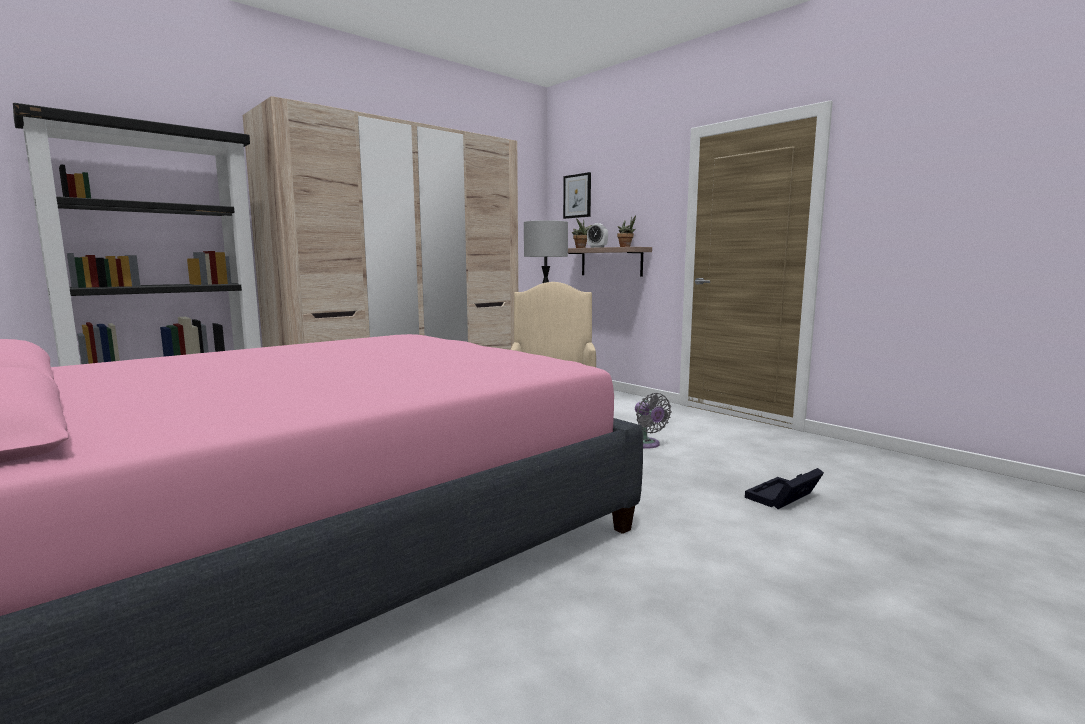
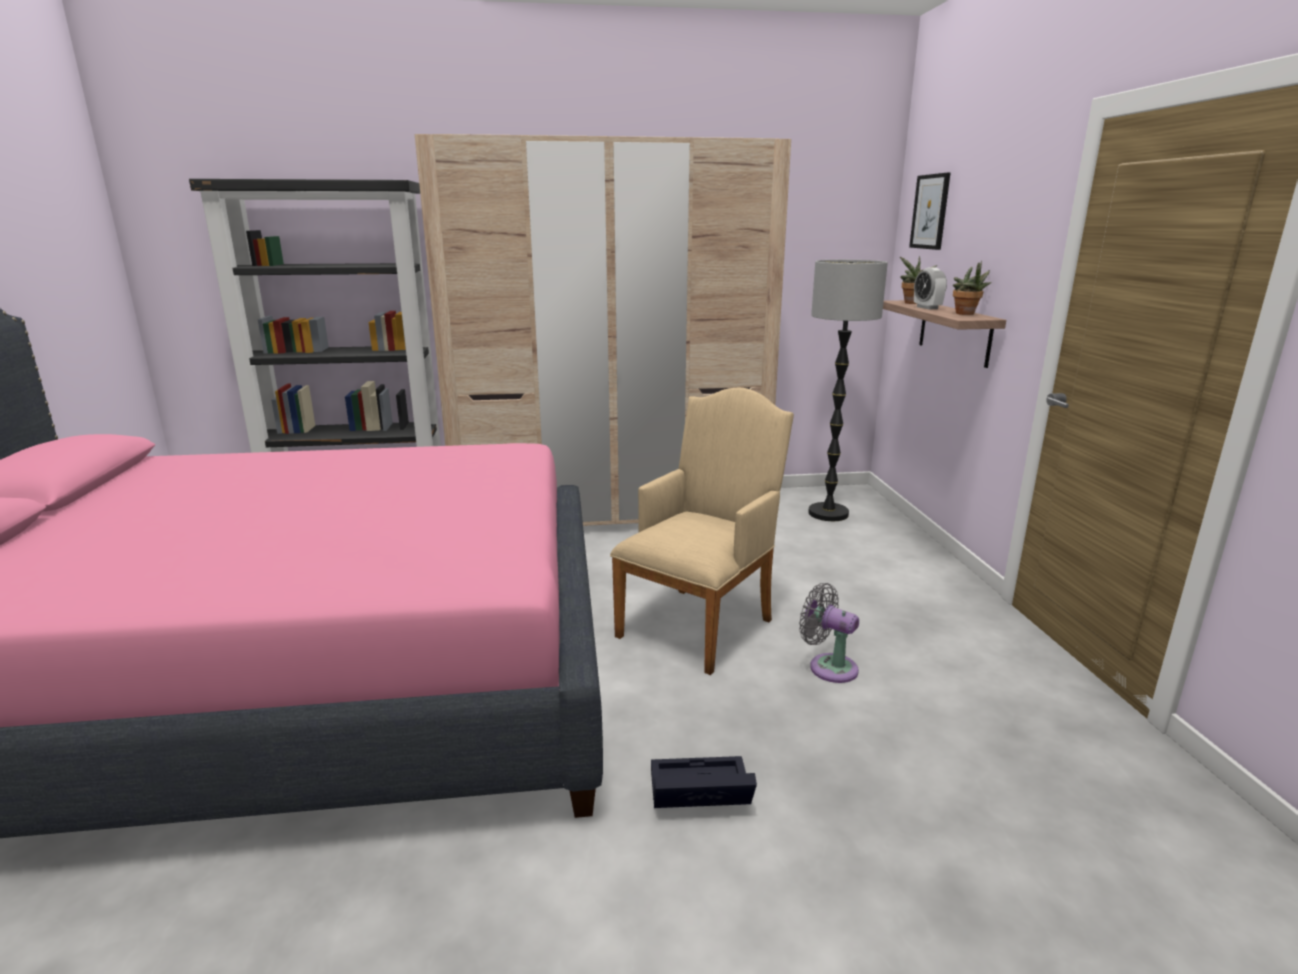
camera: 35 degrees right, 10 degrees up
grey fan [635,393,672,448] -> grey fan turned 120 degrees clockwise [799,583,859,683]
black storage box [745,468,824,509] -> black storage box moved to [651,756,757,808]

